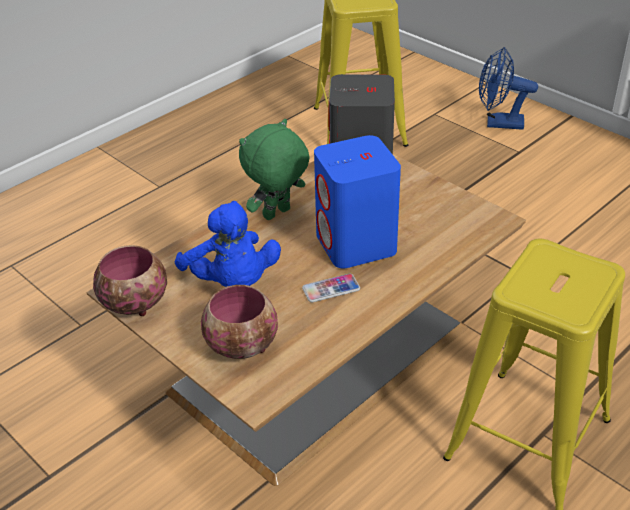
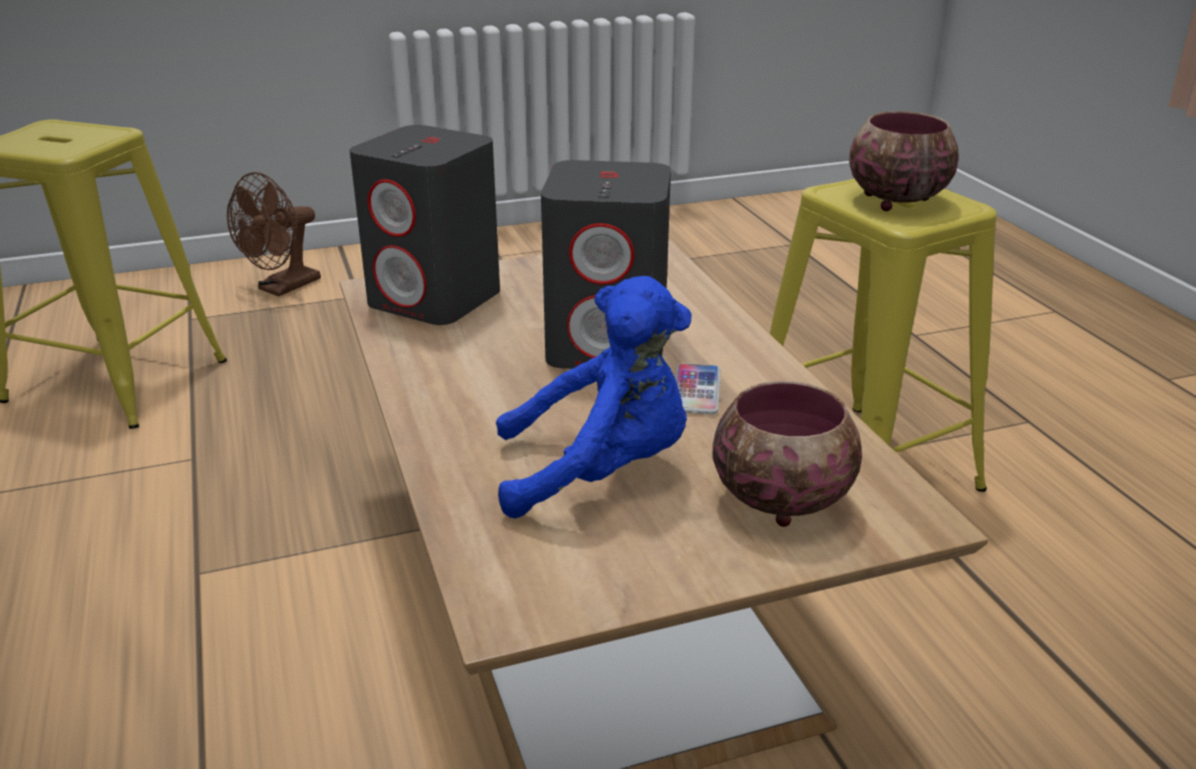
camera: 65 degrees left, 10 degrees down
bowl [93,245,167,316] -> bowl moved to [849,111,959,211]
green plush toy [239,119,310,220] -> none
blue speaker [314,135,401,269] -> grey speaker [541,160,671,369]
blue fan [479,47,538,130] -> brown fan [227,172,321,296]

